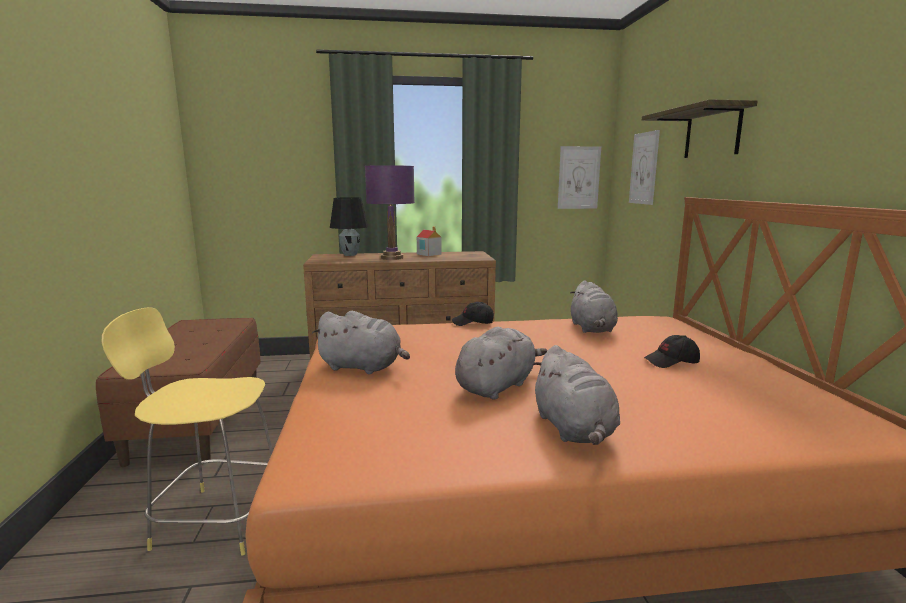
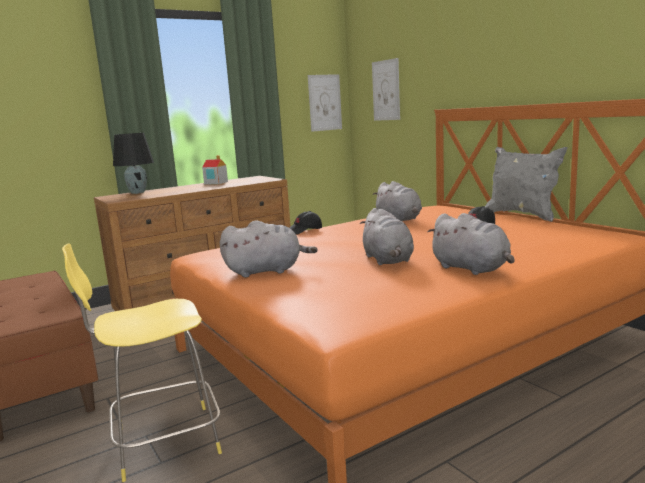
camera: 25 degrees left, 0 degrees up
purple table lamp [365,165,415,260] -> none
grey plush toy [455,327,547,399] -> grey plush toy turned 150 degrees clockwise [360,208,414,265]
shelf [642,99,758,158] -> none
none -> grey pillow [485,147,567,222]

